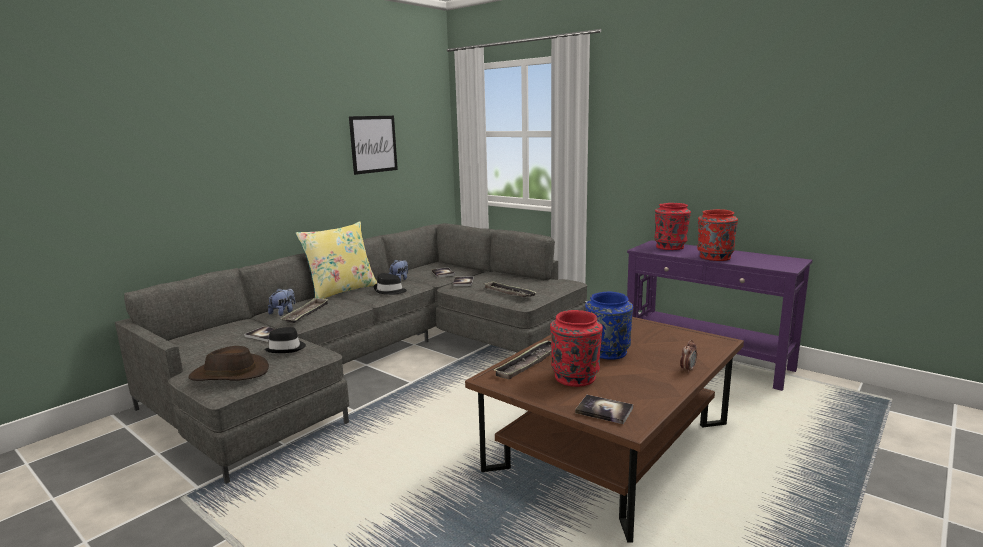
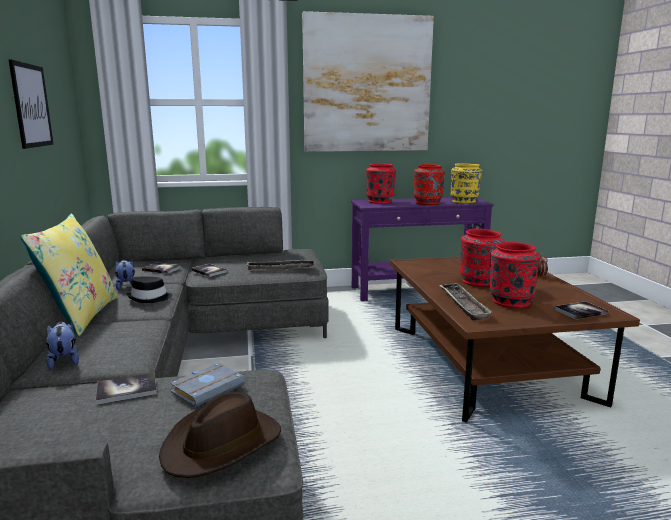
camera: 50 degrees left, 0 degrees up
black hat [264,327,306,353] -> grey book [170,363,245,407]
tray [281,297,329,323] -> none
blue vase [585,292,633,359] -> red vase [460,229,505,287]
none -> picture [302,11,434,152]
none -> yellow vase [450,163,482,204]

